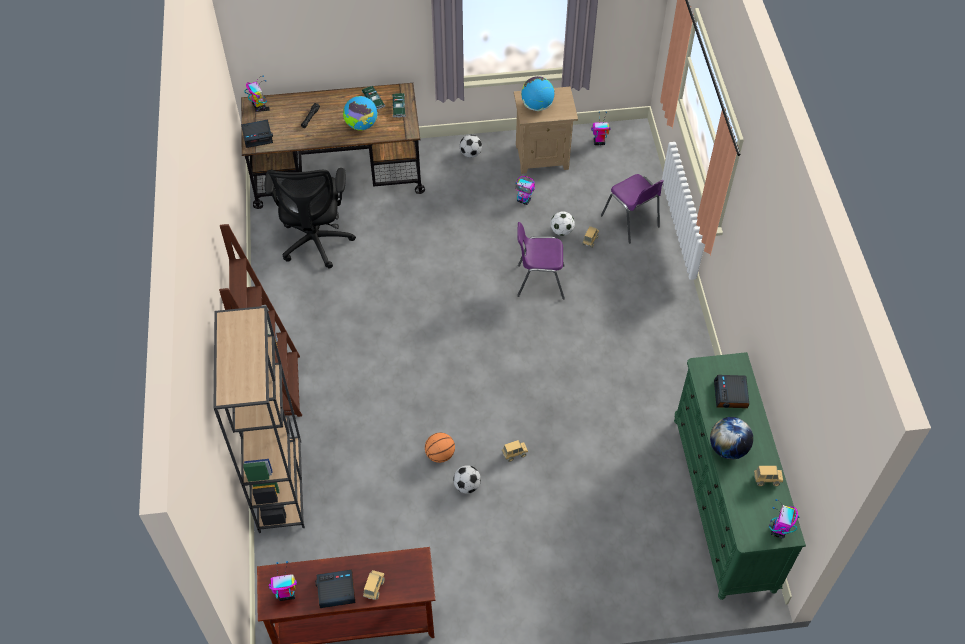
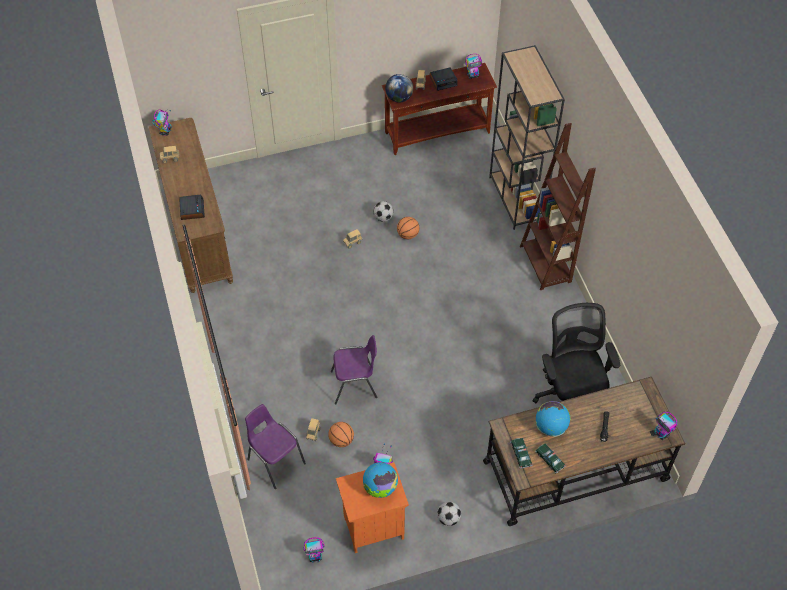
camera: 170 degrees right, 0 degrees up
alarm clock [241,120,273,148] -> none
beige nightstand [514,86,578,174] -> orange nightstand [336,462,409,553]
football [551,211,575,236] -> basketball [328,422,354,447]
green dresser [674,352,806,600] -> brown dresser [149,118,233,293]
globe [710,417,753,460] -> globe moved to [385,74,413,103]

